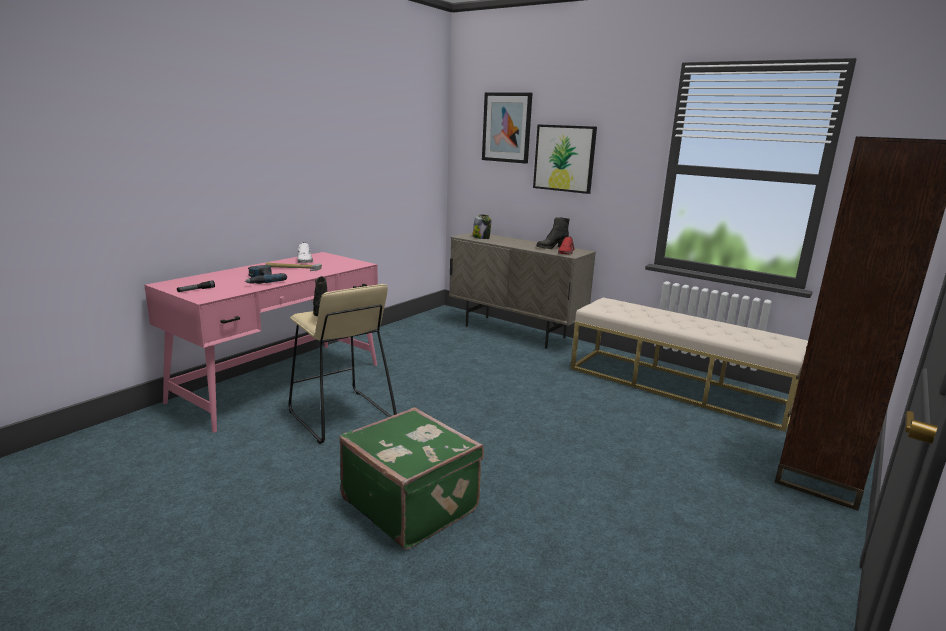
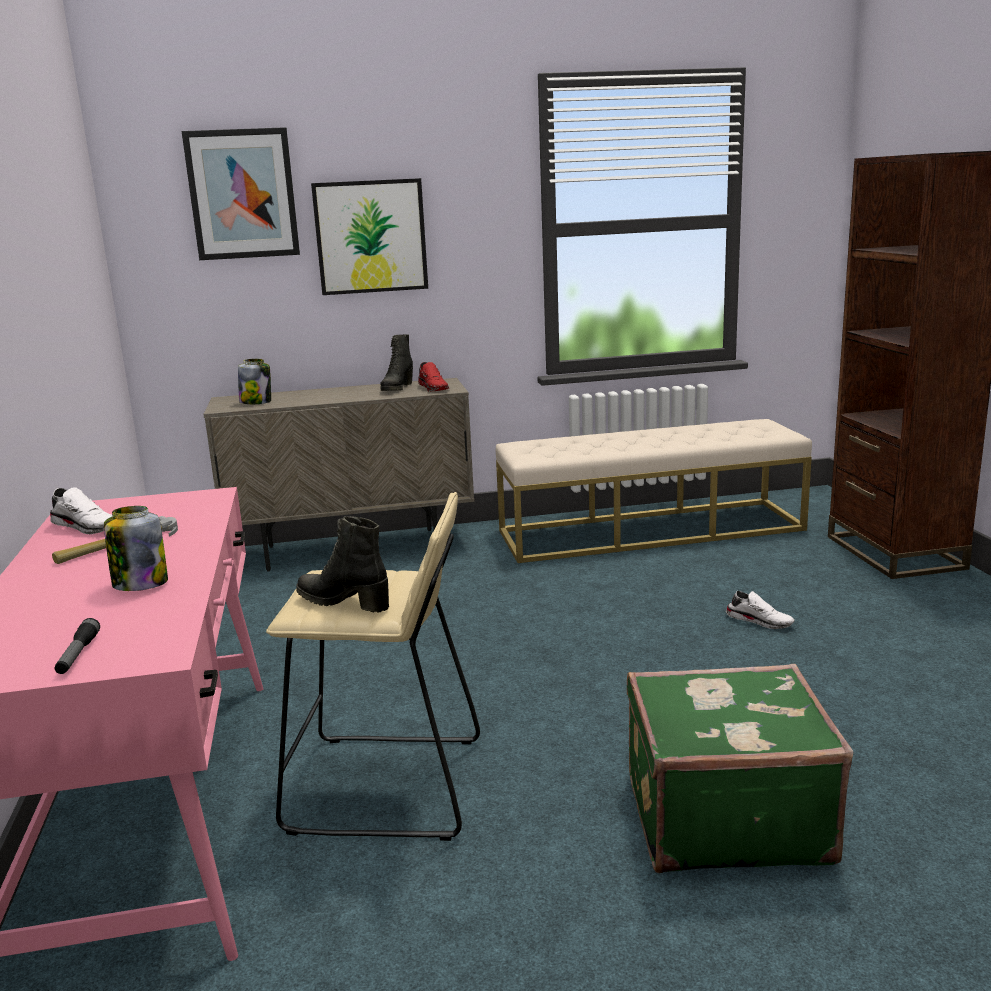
camera: 45 degrees left, 0 degrees up
power drill [245,265,287,284] -> jar [104,506,168,591]
none -> white shoe [726,591,795,629]

